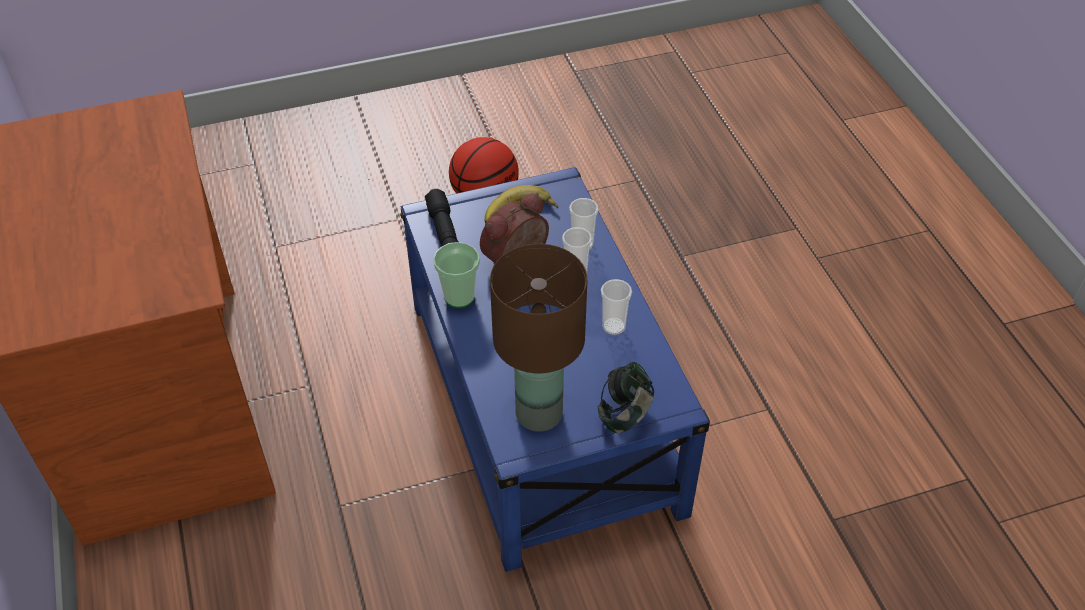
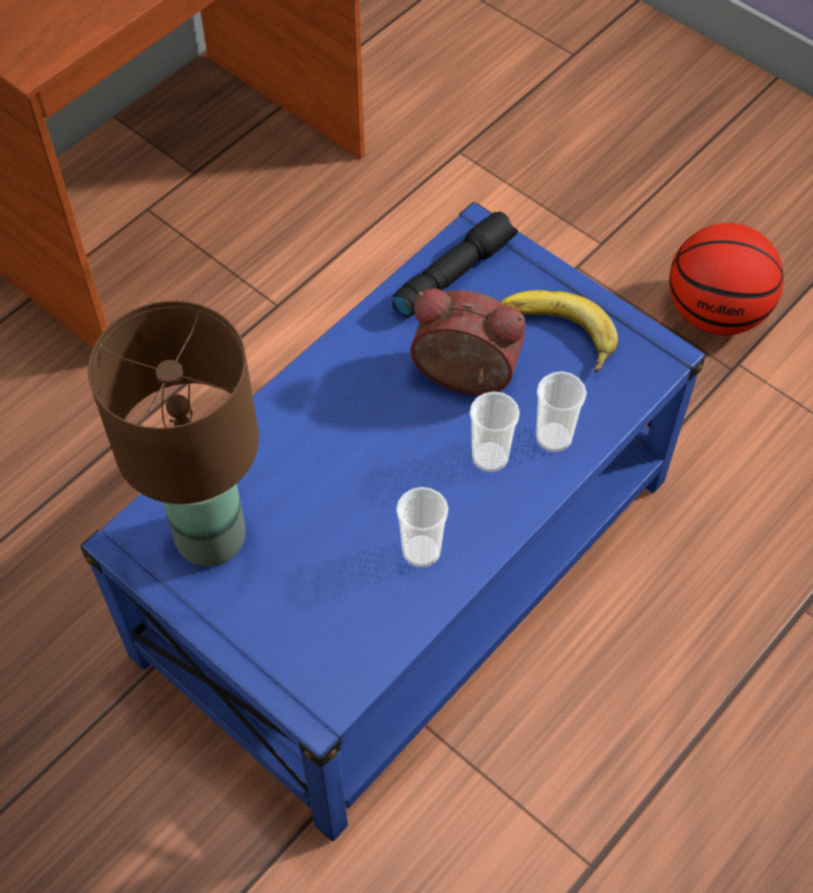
camera: 60 degrees right, 10 degrees up
cup [433,242,480,308] -> none
headphones [598,362,654,433] -> none

